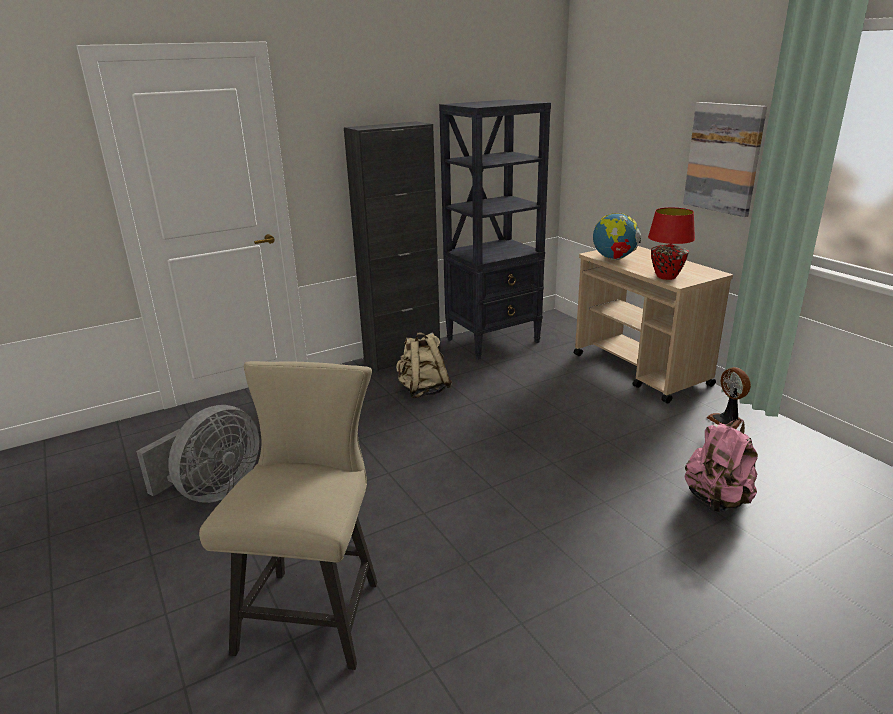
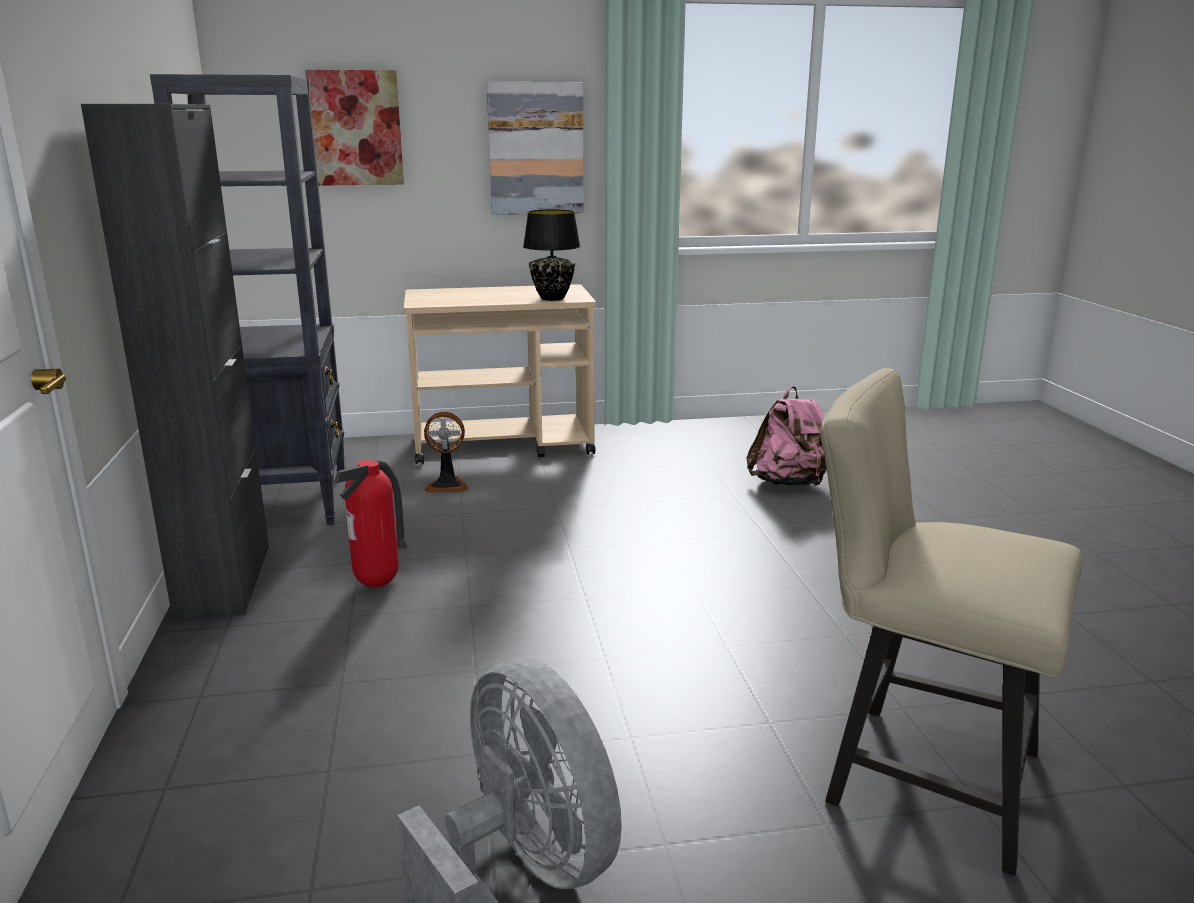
camera: 70 degrees left, 5 degrees down
beige backpack [396,333,453,398] -> fire extinguisher [334,460,408,587]
globe [593,212,641,260] -> none
red table lamp [648,207,695,280] -> black table lamp [523,209,581,301]
fan [707,367,751,429] -> fan moved to [424,412,468,492]
none -> picture [305,70,404,186]

